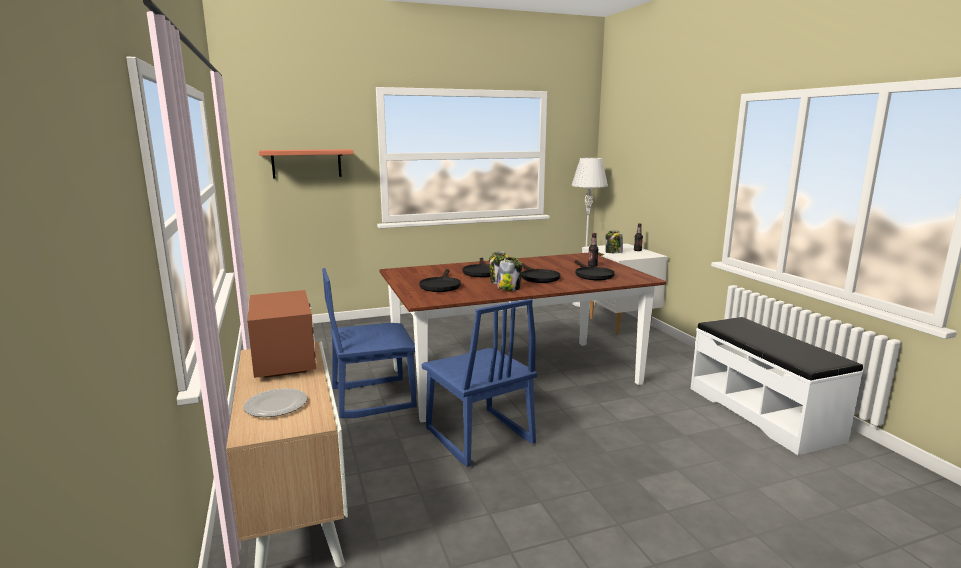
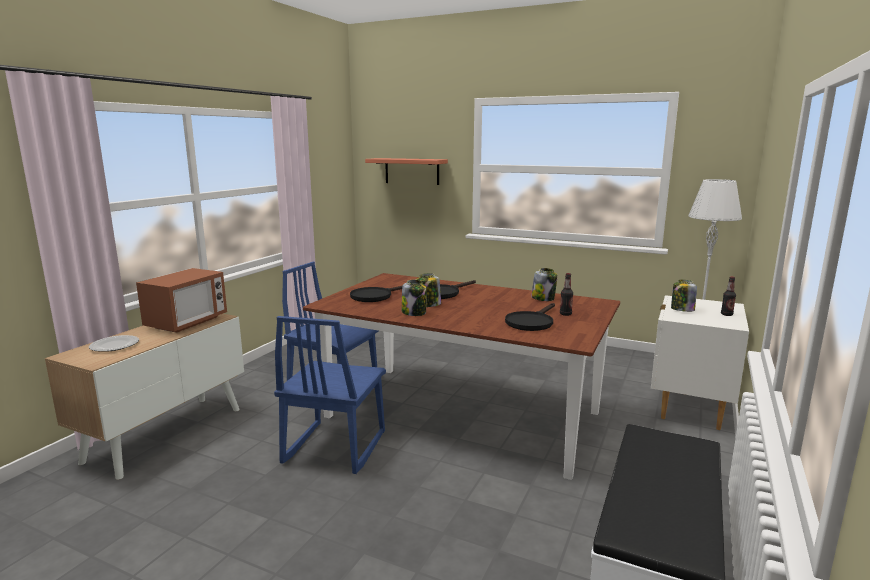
camera: 45 degrees right, 0 degrees up
black frying pan [521,263,560,283] -> none
none -> jar [531,268,557,301]

